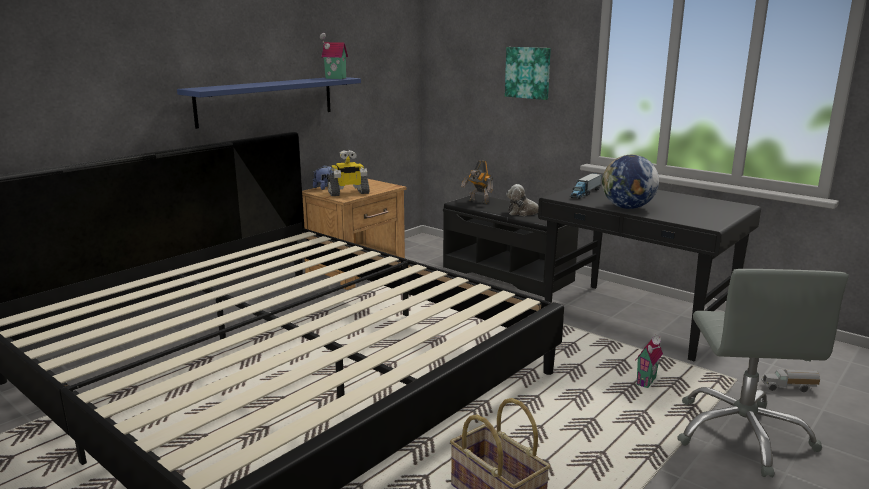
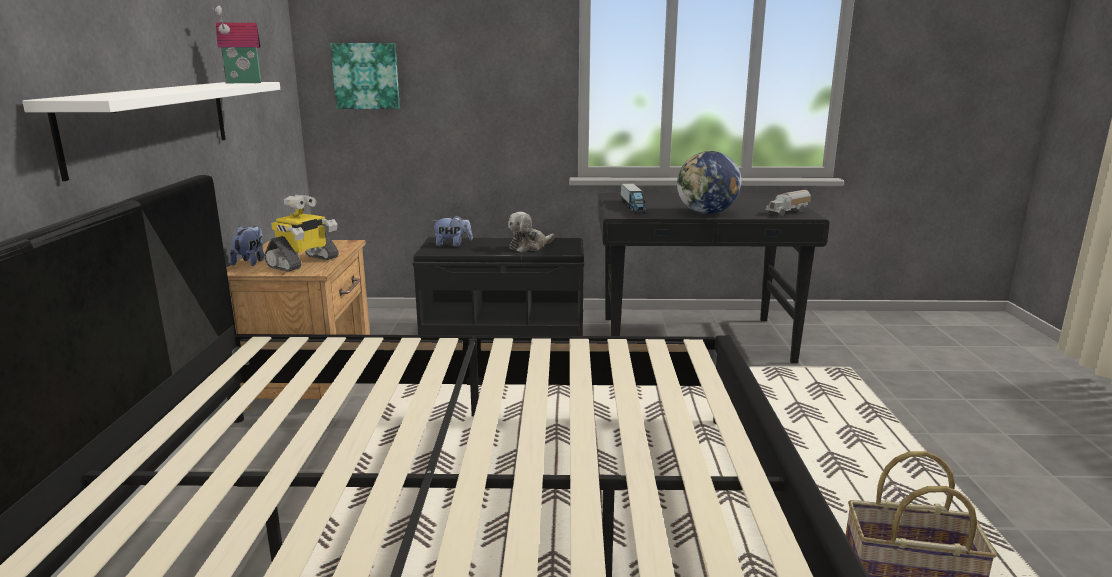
camera: 40 degrees left, 0 degrees up
blue shelf [177,77,361,129] -> white shelf [22,82,280,181]
toy robot [461,160,493,204] -> plush toy [432,215,473,247]
picture [505,47,551,100] -> picture moved to [330,43,400,109]
toy house [635,335,663,388] -> none
grey office chair [677,269,849,477] -> none
toy truck [761,369,820,392] -> toy truck moved to [765,190,811,216]

